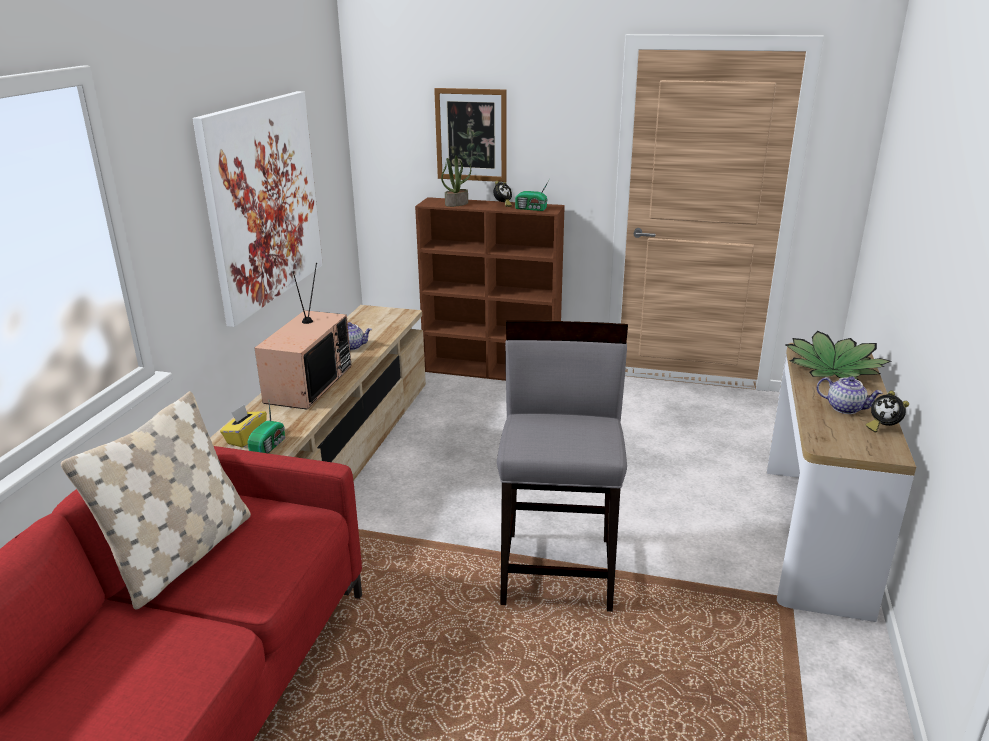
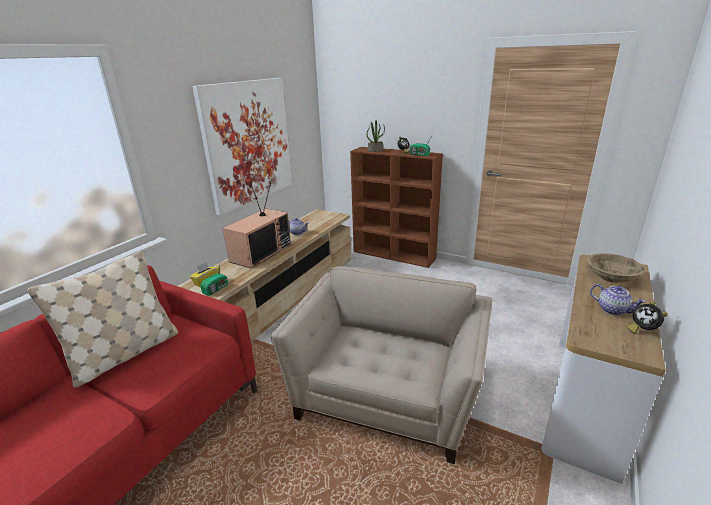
camera: 15 degrees right, 0 degrees up
picture [434,88,507,182] -> none
grey stool [497,320,628,612] -> beige armchair [271,266,492,464]
potted plant [785,331,892,380] -> beige bowl [587,253,645,283]

